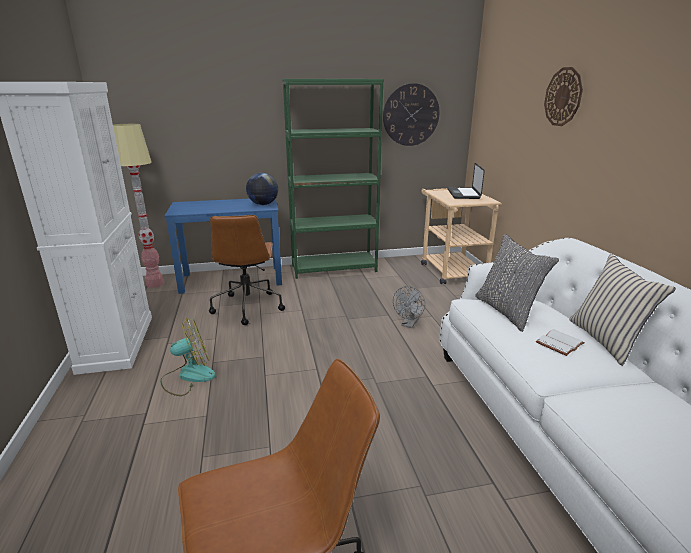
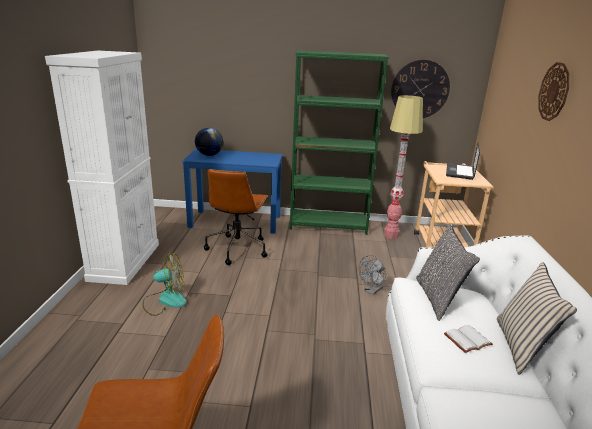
camera: 15 degrees right, 0 degrees up
floor lamp [113,124,164,288] -> floor lamp moved to [384,95,423,239]
globe [246,173,278,205] -> globe moved to [195,127,223,156]

